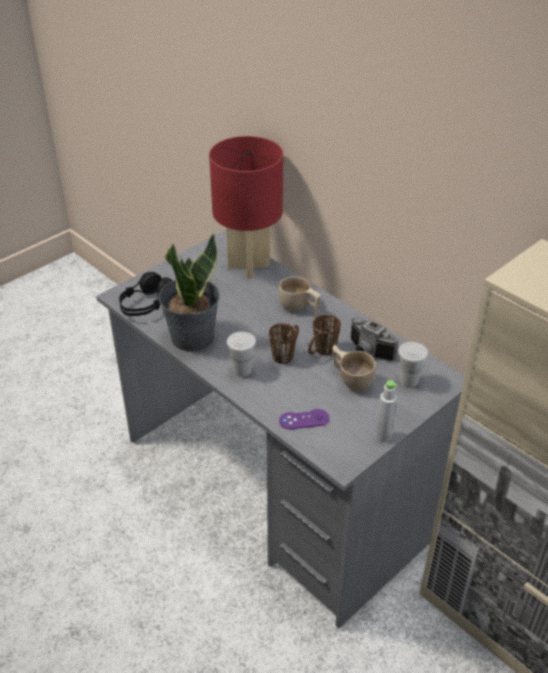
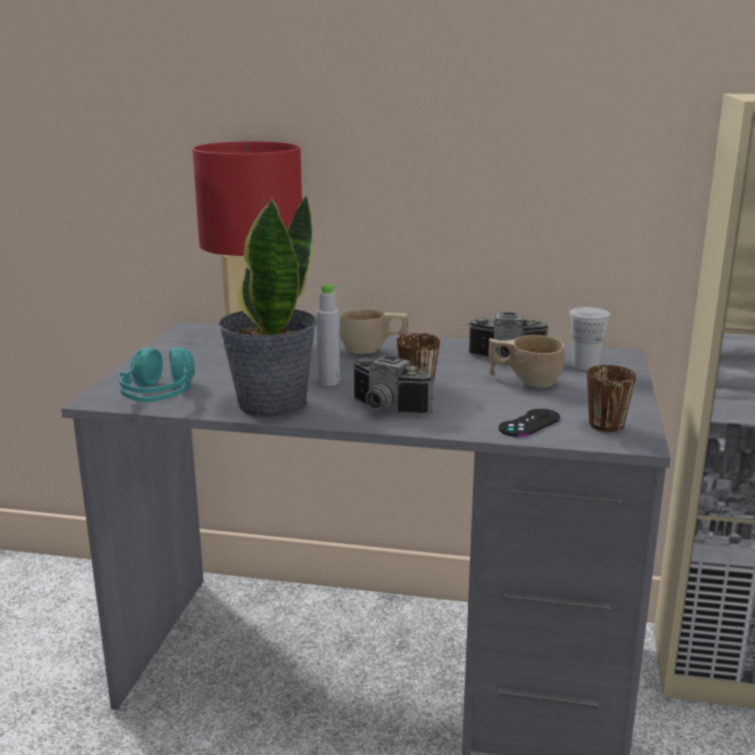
camera: 35 degrees left, 20 degrees down
black headphones [119,272,173,316] -> turquoise headphones [119,347,195,403]
white cup [227,332,256,377] -> camera [353,355,434,415]
purple game controller [279,409,329,429] -> black game controller [499,409,560,437]
brown mug [308,315,341,355] -> brown mug moved to [587,365,636,432]
grey bottle [376,380,398,442] -> grey bottle moved to [317,284,340,386]

